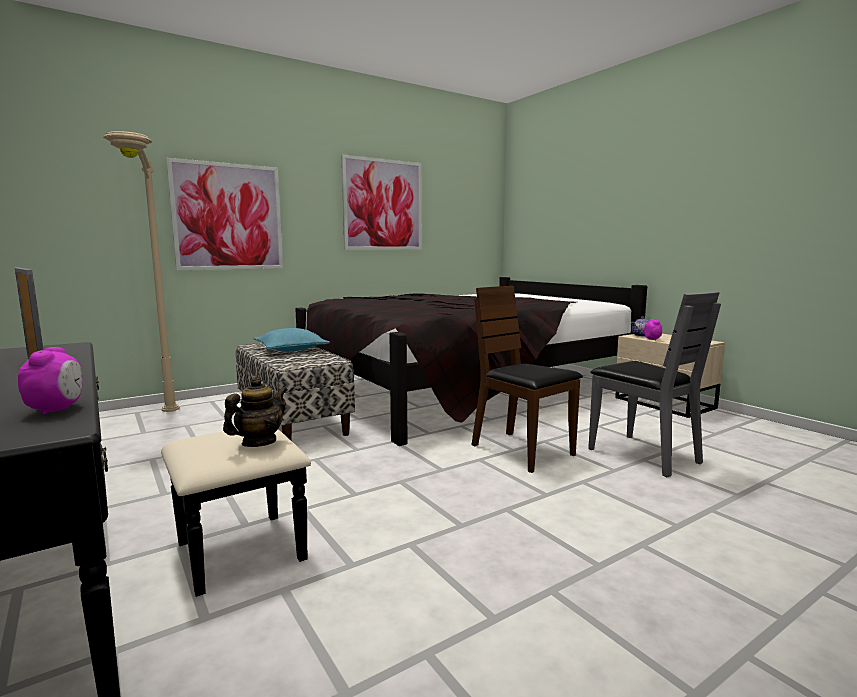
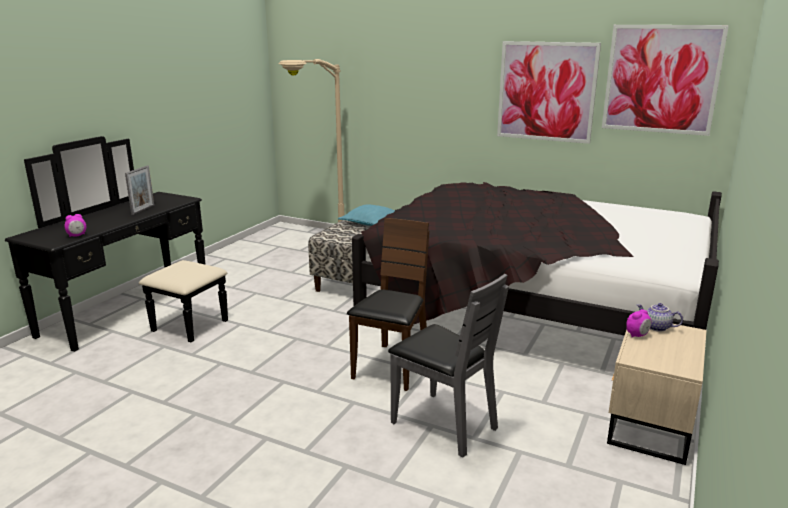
camera: 60 degrees right, 10 degrees up
picture [166,158,283,270] -> picture moved to [602,25,729,136]
teapot [223,376,287,447] -> none
grey chair [588,291,721,477] -> grey chair turned 75 degrees counterclockwise [388,274,509,457]

